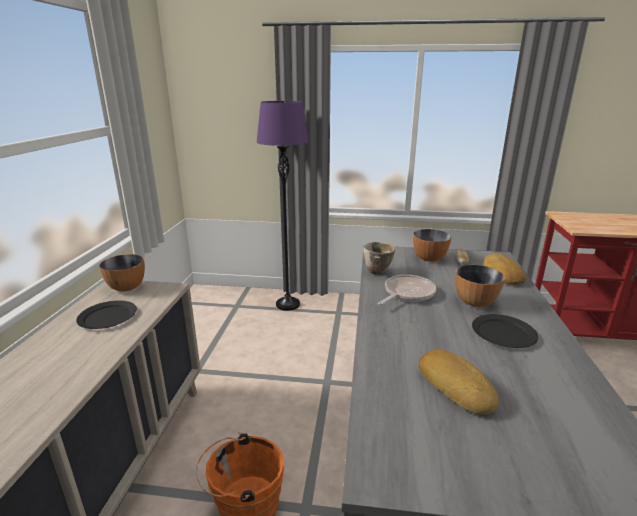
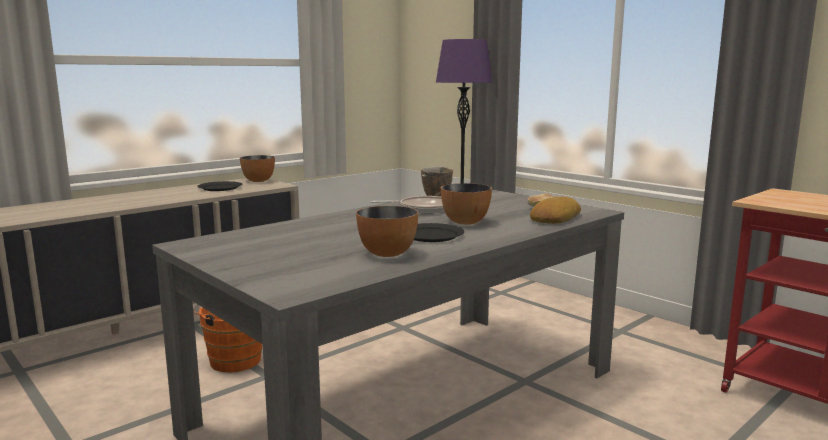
camera: 40 degrees right, 10 degrees down
bowl [413,229,451,262] -> bowl moved to [356,206,418,257]
bread [419,350,499,415] -> none

